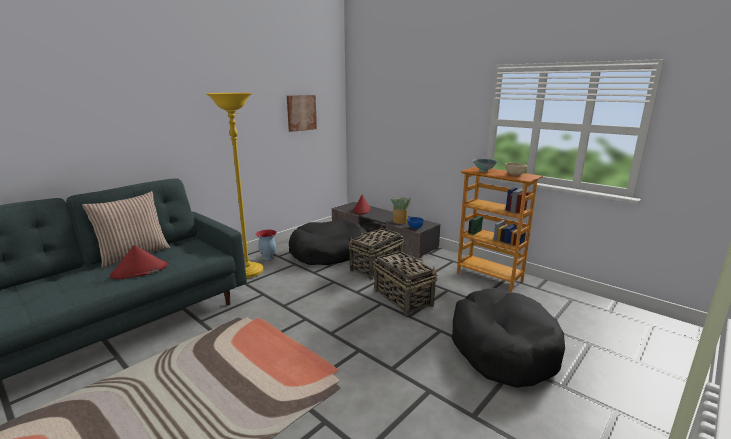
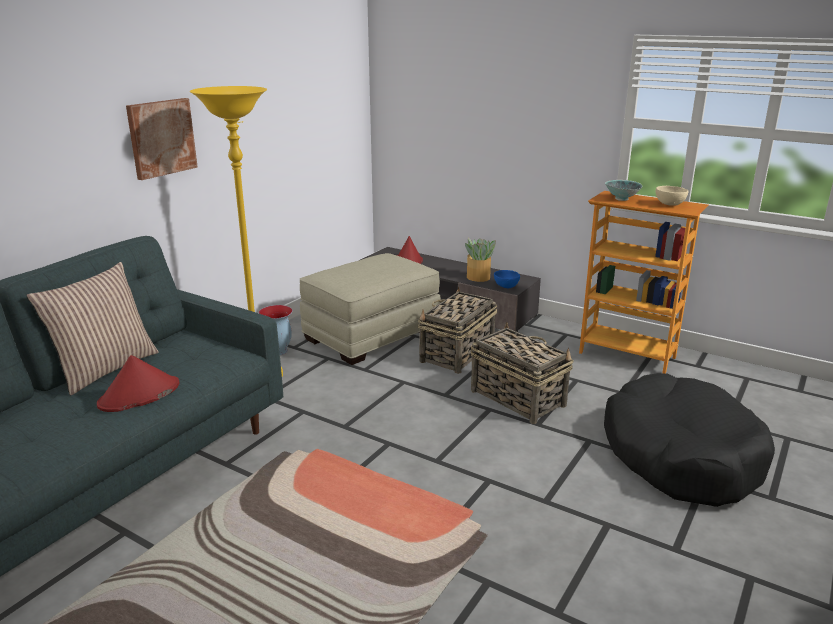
camera: 10 degrees left, 5 degrees up
picture [287,95,317,132] -> picture moved to [126,98,198,180]
black dog bed [289,219,367,265] -> beige ottoman [300,253,441,365]

